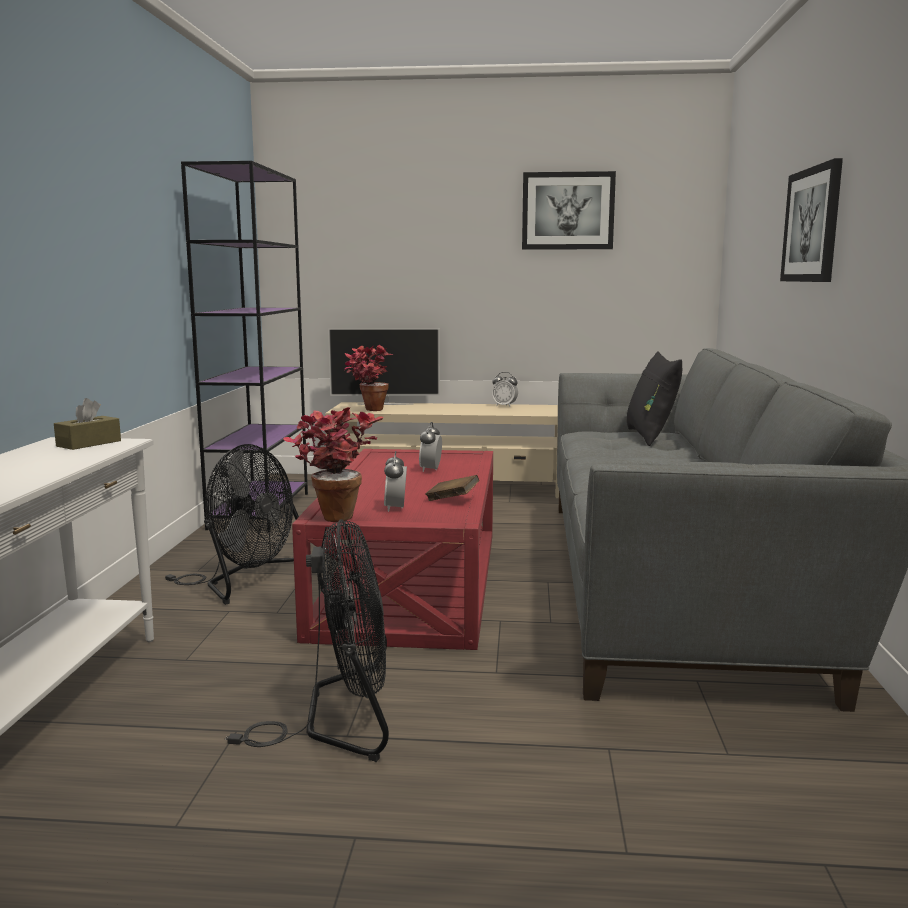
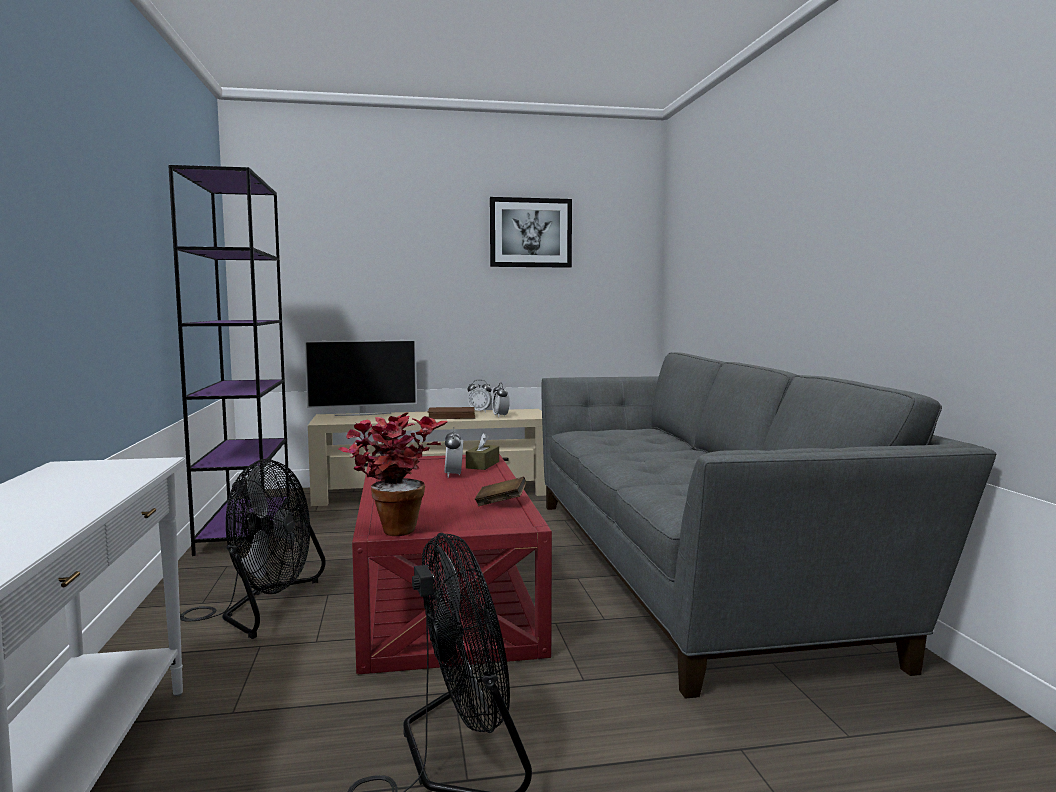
camera: 15 degrees left, 5 degrees down
brown tissue box [54,398,121,450] -> brown tissue box moved to [466,433,499,470]
potted plant [344,345,393,411] -> none
alarm clock [384,451,407,512] -> alarm clock moved to [492,383,510,417]
black pillow [627,351,682,446] -> none
picture [780,158,843,282] -> none
none -> brown book [428,407,475,419]

